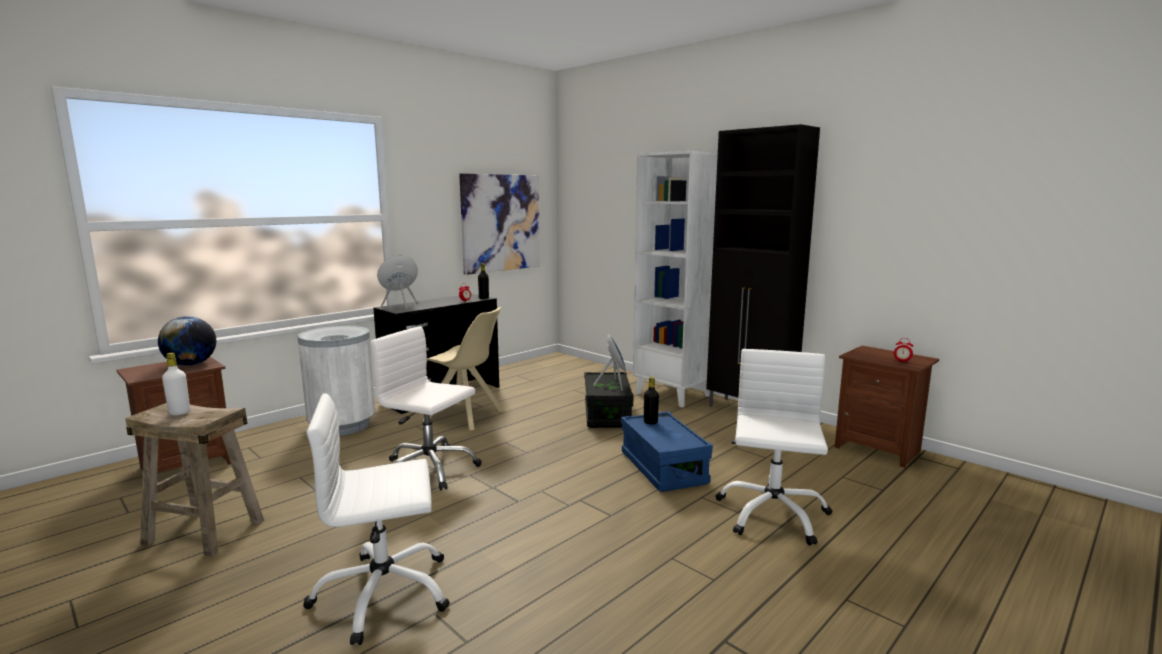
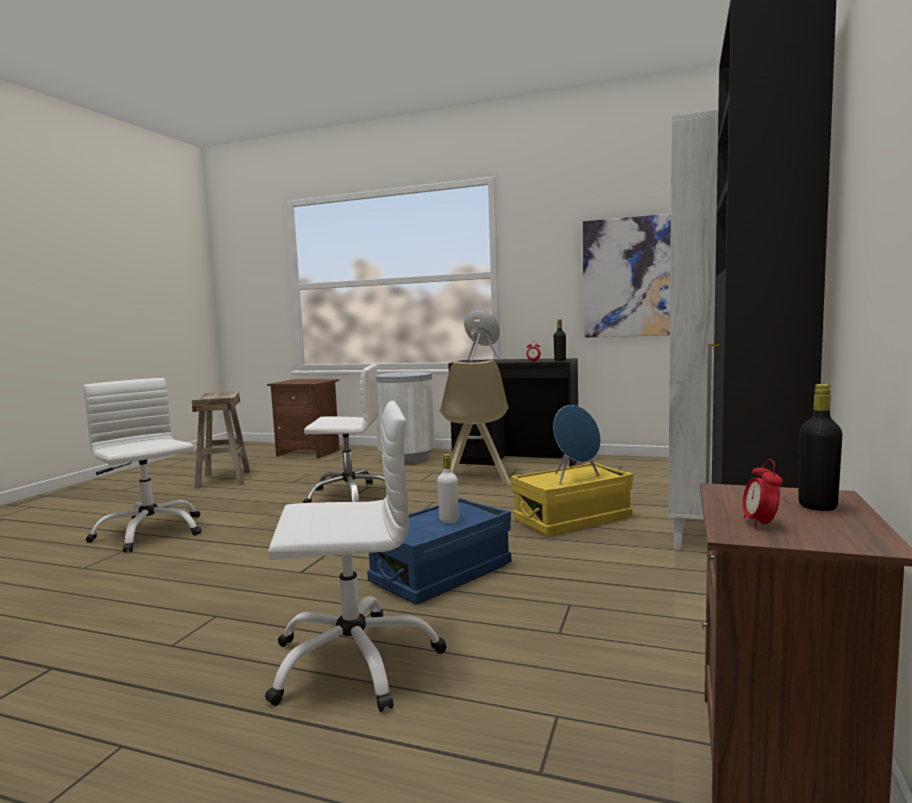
camera: 65 degrees right, 5 degrees down
globe [158,316,216,366] -> none
white bottle [162,353,190,415] -> white bottle moved to [437,454,459,523]
white office chair [371,326,481,491] -> white office chair turned 90 degrees clockwise [303,364,385,503]
black storage box [584,372,634,428] -> yellow storage box [511,462,633,536]
black bottle [644,377,659,424] -> black bottle moved to [798,384,843,511]

